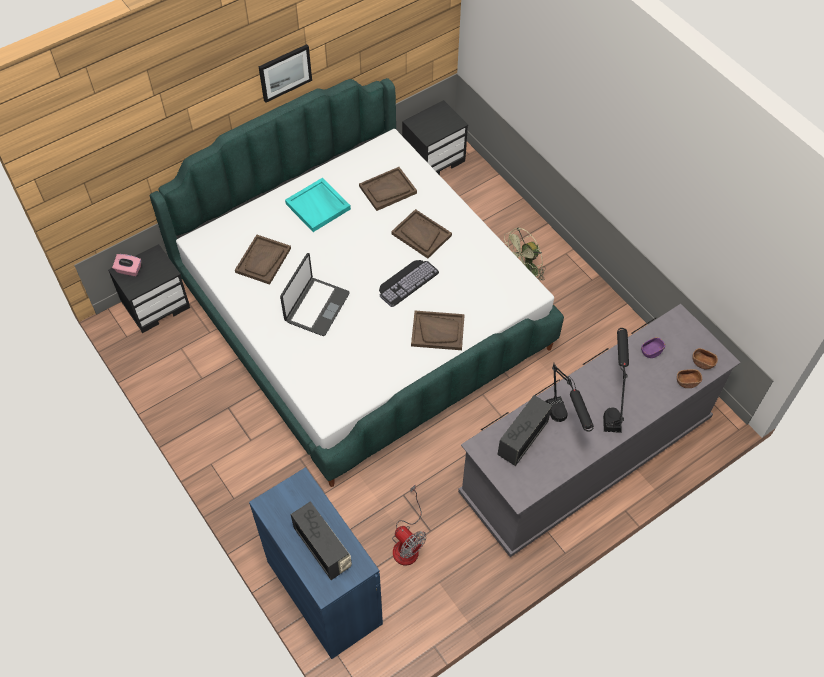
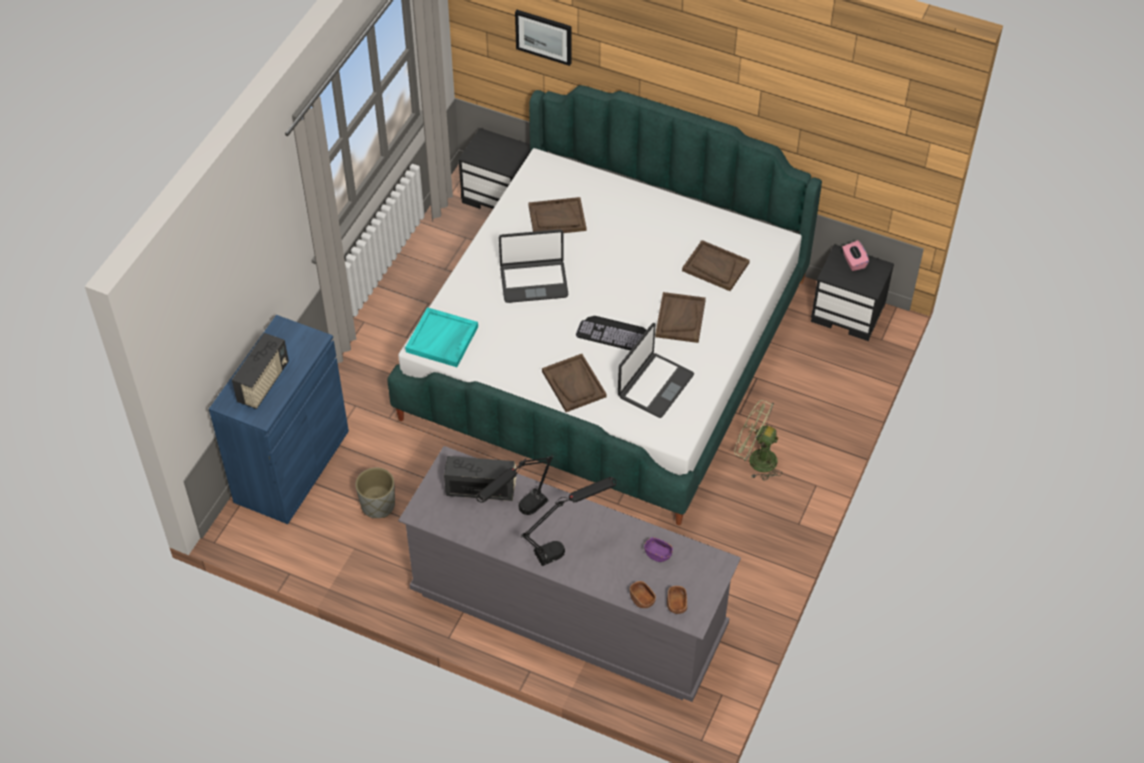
camera: 60 degrees right, 5 degrees down
pink tissue box [112,254,141,276] -> pink tissue box moved to [842,240,869,271]
picture [259,44,312,103] -> picture moved to [515,10,572,66]
turquoise tray [285,178,351,232] -> turquoise tray moved to [405,307,478,367]
fan [392,484,426,566] -> grey planter [355,468,395,518]
none -> laptop [618,323,694,418]

